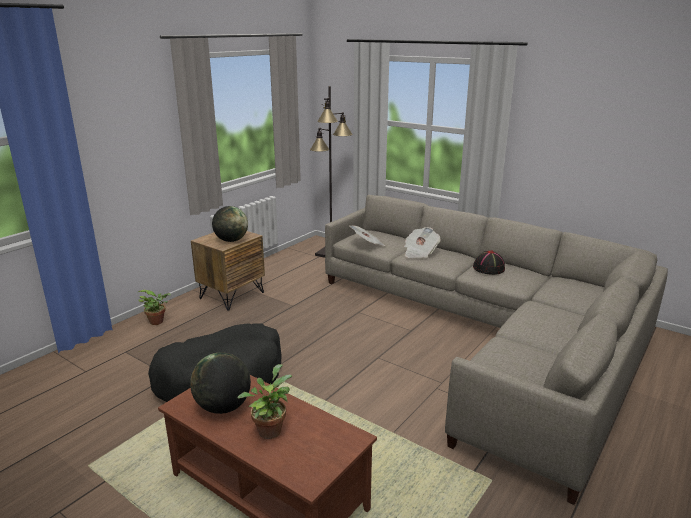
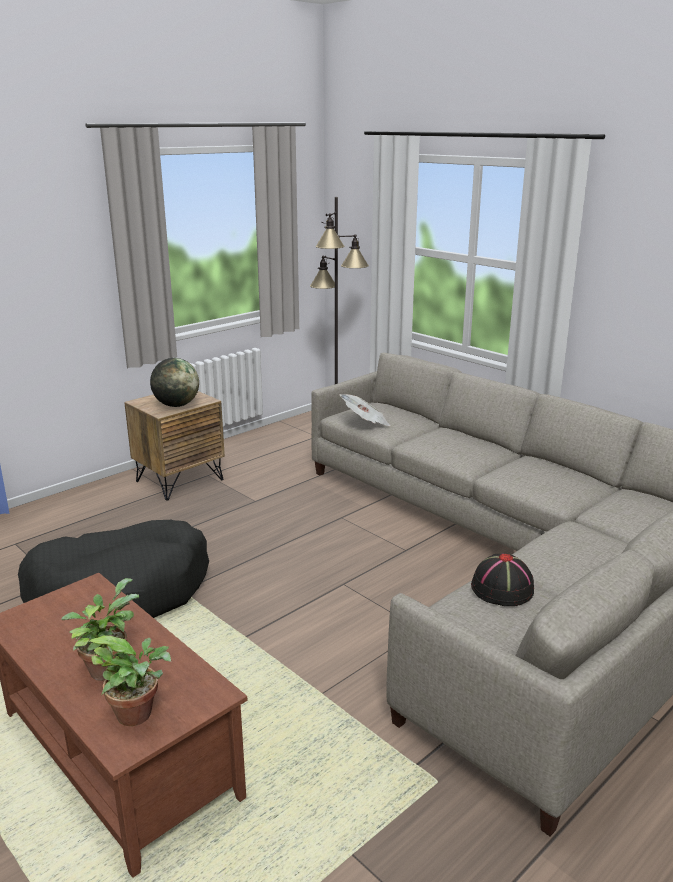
camera: 10 degrees right, 0 degrees up
potted plant [138,290,171,325] -> potted plant moved to [87,635,171,726]
globe [190,352,251,414] -> none
newspaper [404,227,441,258] -> none
black hat [473,251,505,275] -> black hat moved to [471,554,534,606]

